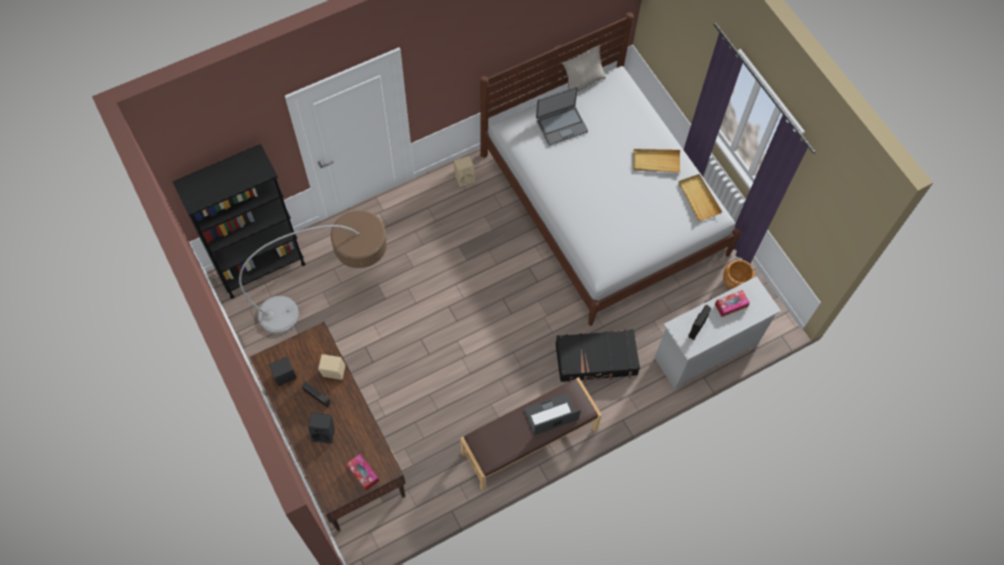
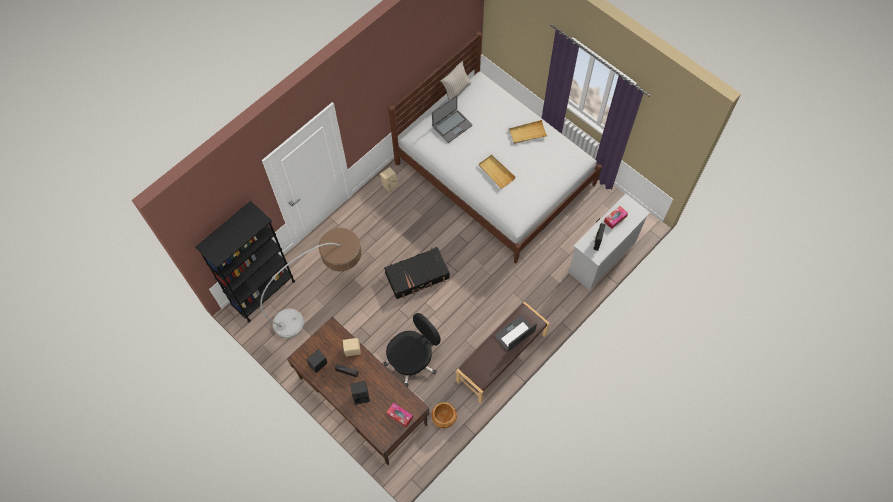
camera: 15 degrees left, 0 degrees up
black suitcase [555,329,640,382] -> black suitcase moved to [384,247,450,299]
beige tray [678,174,722,221] -> beige tray moved to [479,155,516,188]
brown planter [723,260,755,290] -> brown planter moved to [431,402,457,428]
none -> black office chair [383,313,441,388]

